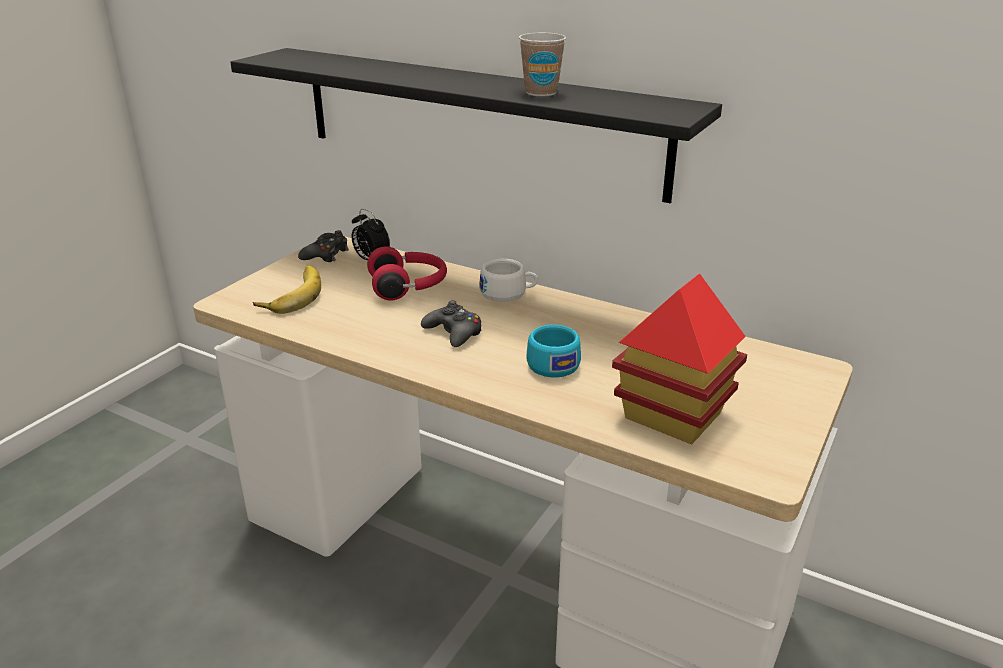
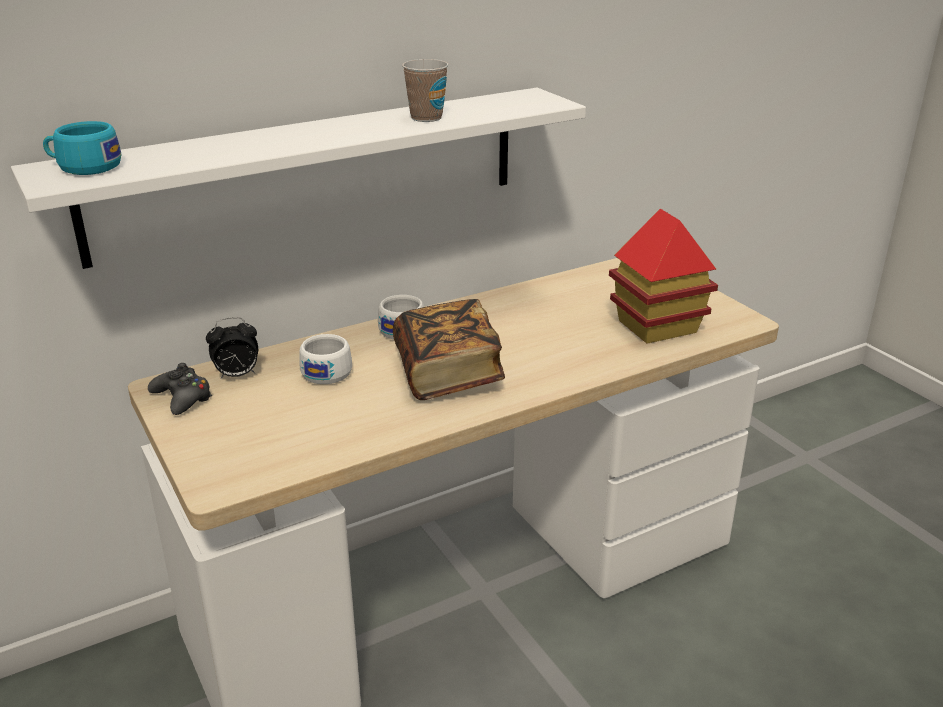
camera: 60 degrees left, 0 degrees up
black shelf [230,48,722,203] -> white shelf [11,88,586,269]
banana [253,266,321,314] -> none
red headphones [367,246,447,300] -> white cup [299,334,352,384]
black game controller [421,300,482,347] -> book [393,299,505,400]
turquoise cup [527,325,581,377] -> turquoise cup moved to [43,121,122,175]

